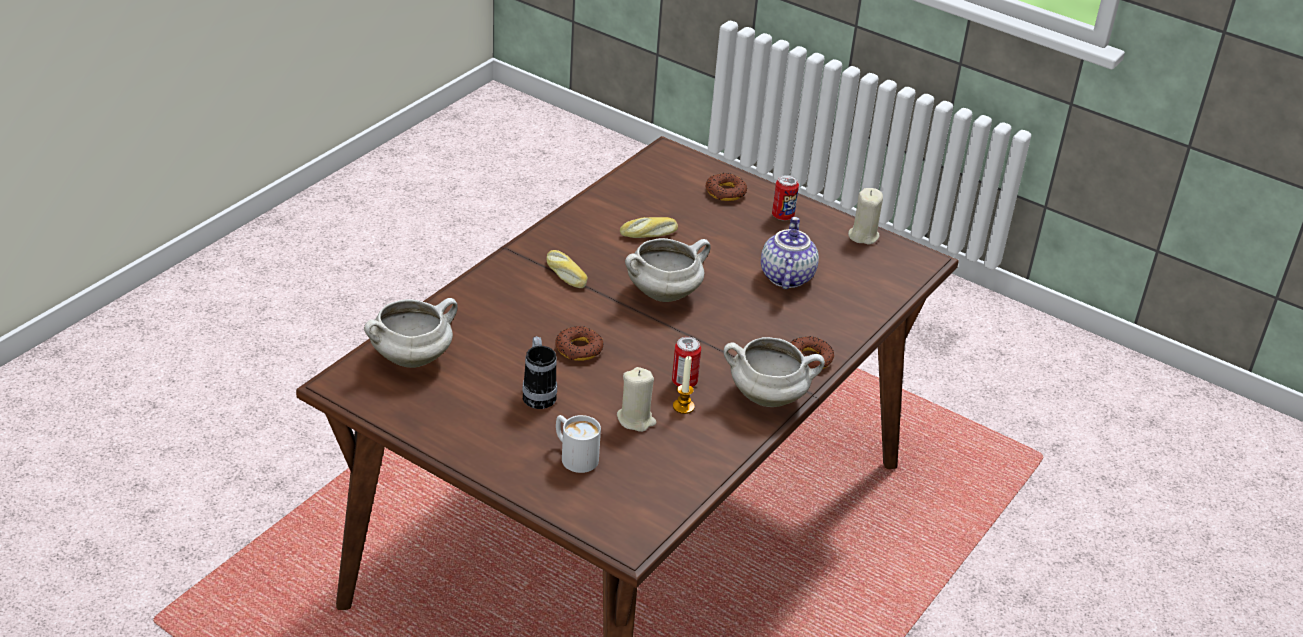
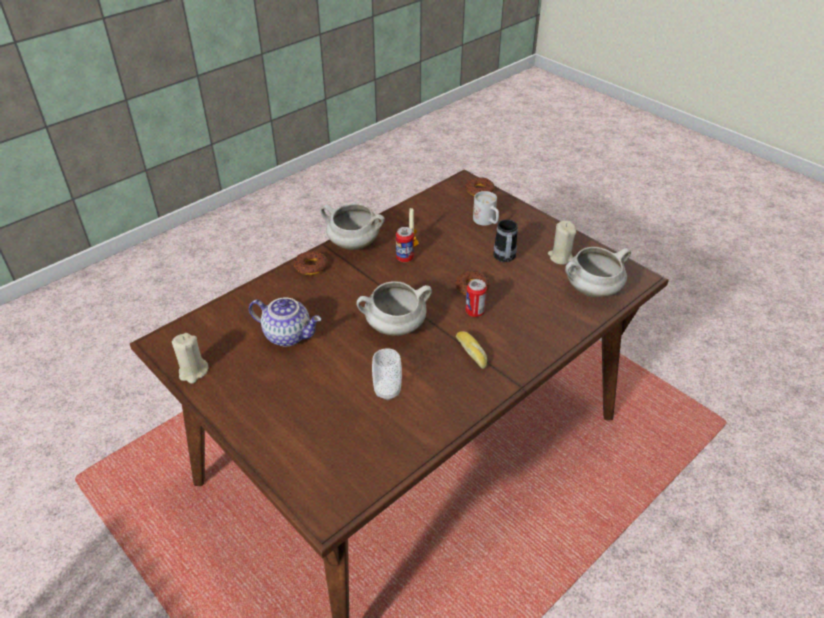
camera: 165 degrees left, 5 degrees up
beige candle [617,367,656,432] -> beige candle moved to [548,220,576,265]
bread [620,217,678,238] -> cup [372,348,402,400]
donut [706,173,747,201] -> donut moved to [465,177,495,196]
teapot [761,217,819,289] -> teapot turned 90 degrees counterclockwise [249,297,321,347]
can [772,175,799,220] -> can moved to [465,279,487,317]

